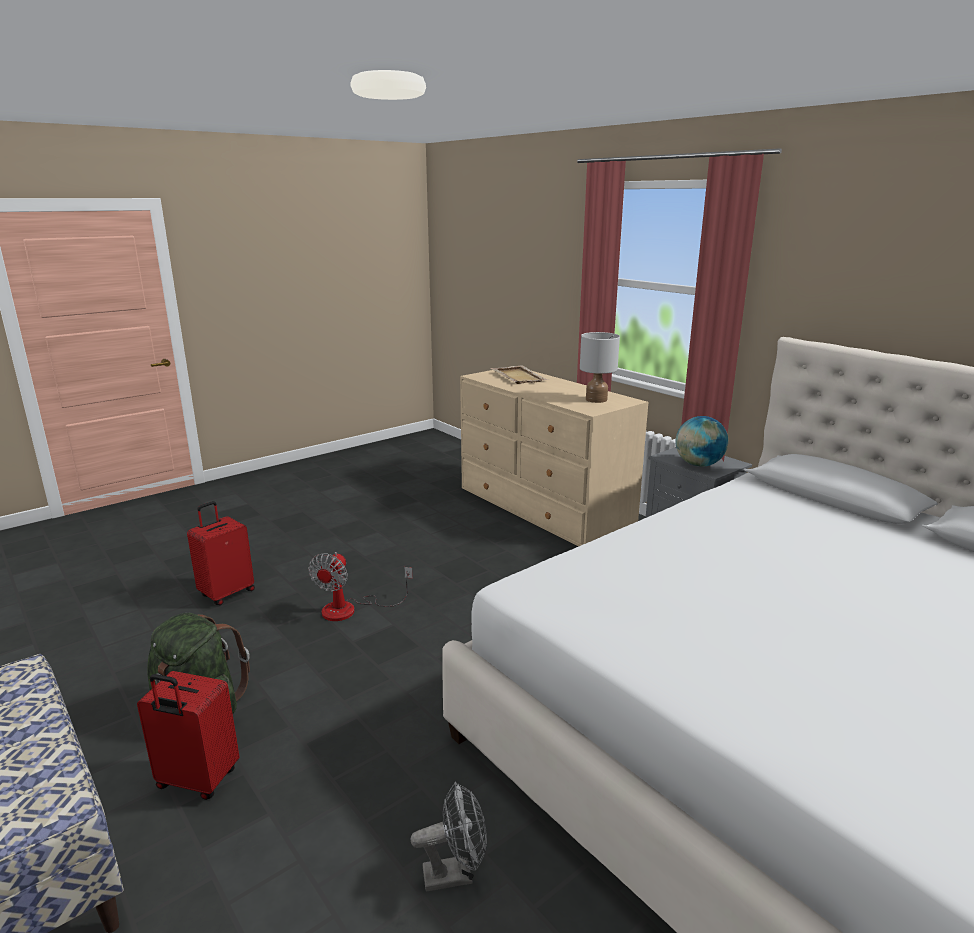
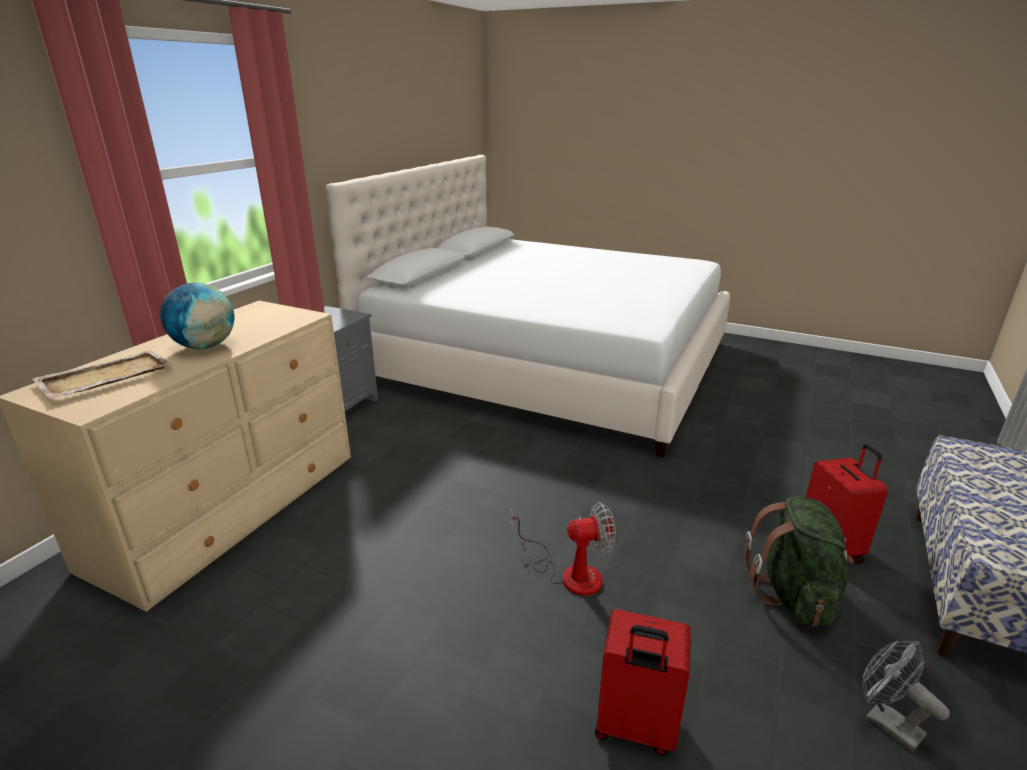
camera: 115 degrees left, 5 degrees up
grey fan [411,782,487,892] -> grey fan moved to [862,641,950,752]
grey table lamp [580,332,620,403] -> none
globe [675,416,728,467] -> globe moved to [160,283,234,349]

